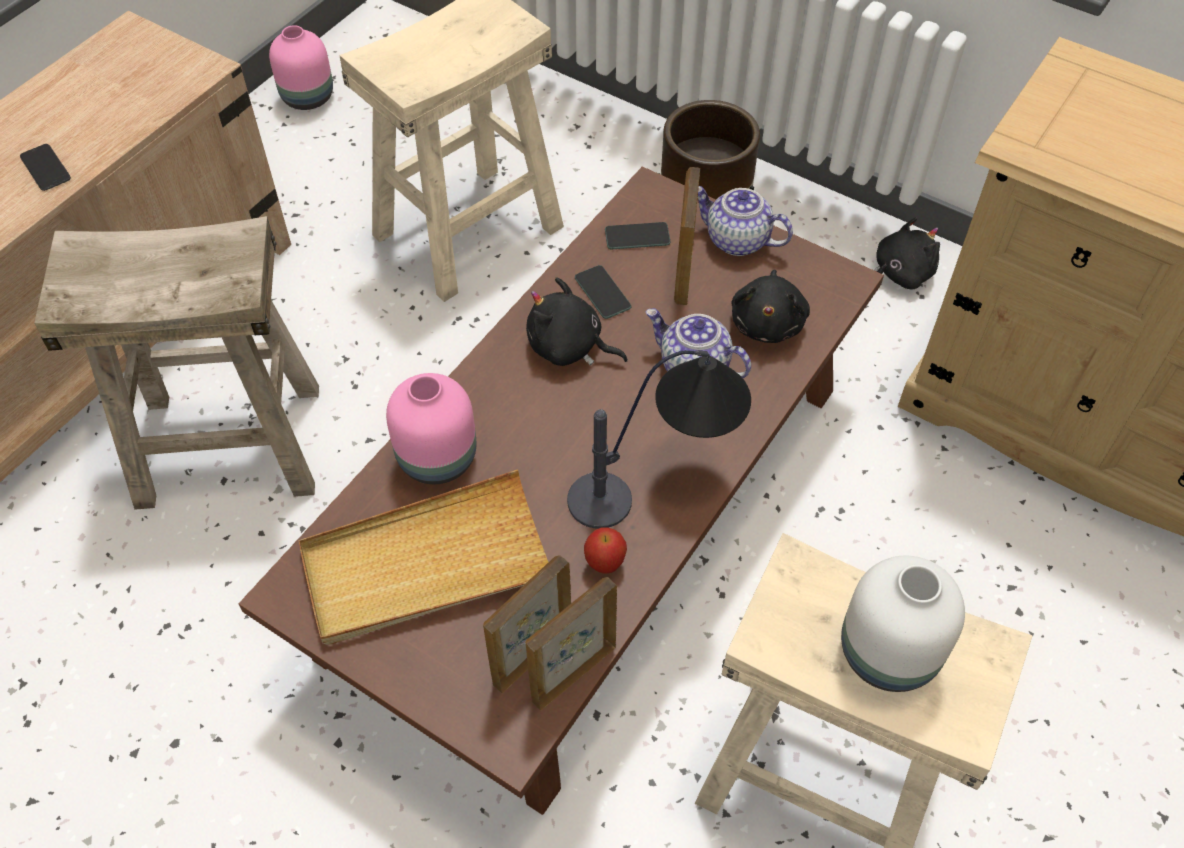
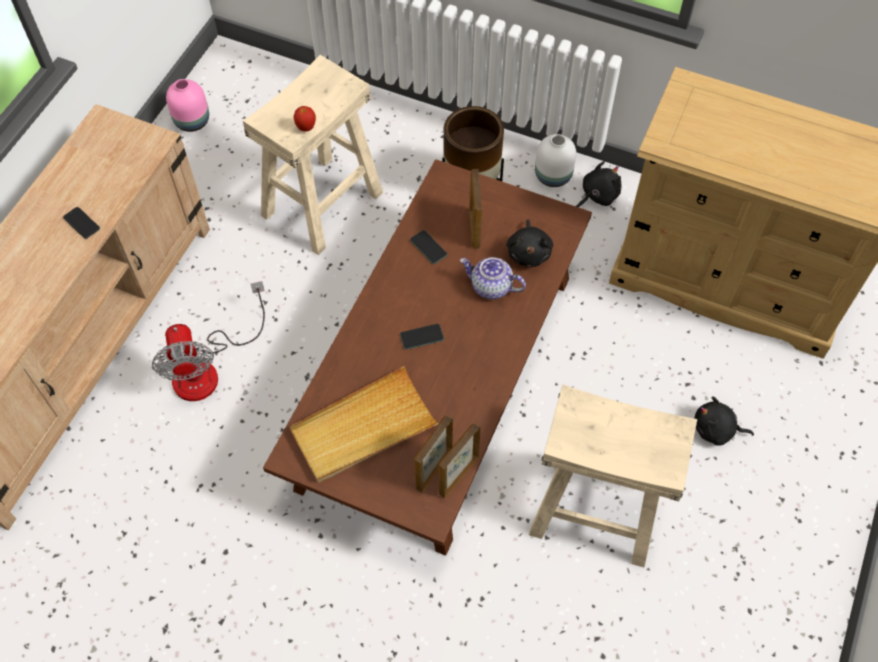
camera: 10 degrees left, 5 degrees up
beige stool [34,216,319,510] -> fan [152,281,265,401]
pink vase [386,373,477,484] -> none
black plush toy [526,277,628,366] -> black plush toy moved to [694,396,754,446]
table lamp [567,350,751,529] -> none
apple [584,527,627,574] -> apple moved to [294,106,316,131]
phone [605,222,671,249] -> phone moved to [400,324,444,350]
teapot [698,186,793,256] -> none
white vase [841,556,965,692] -> white vase moved to [535,134,576,187]

